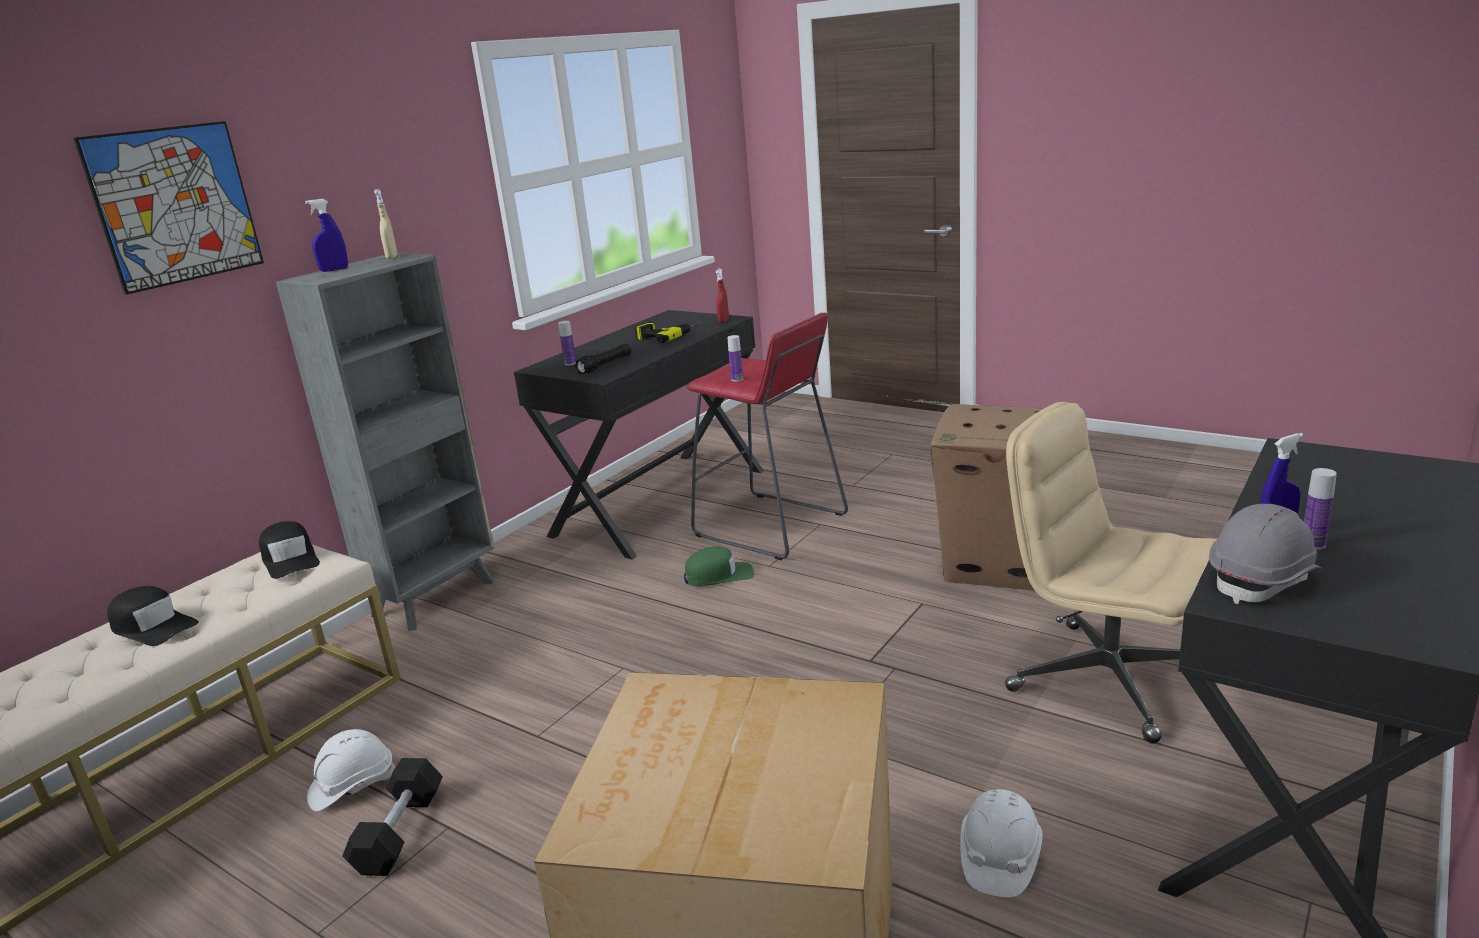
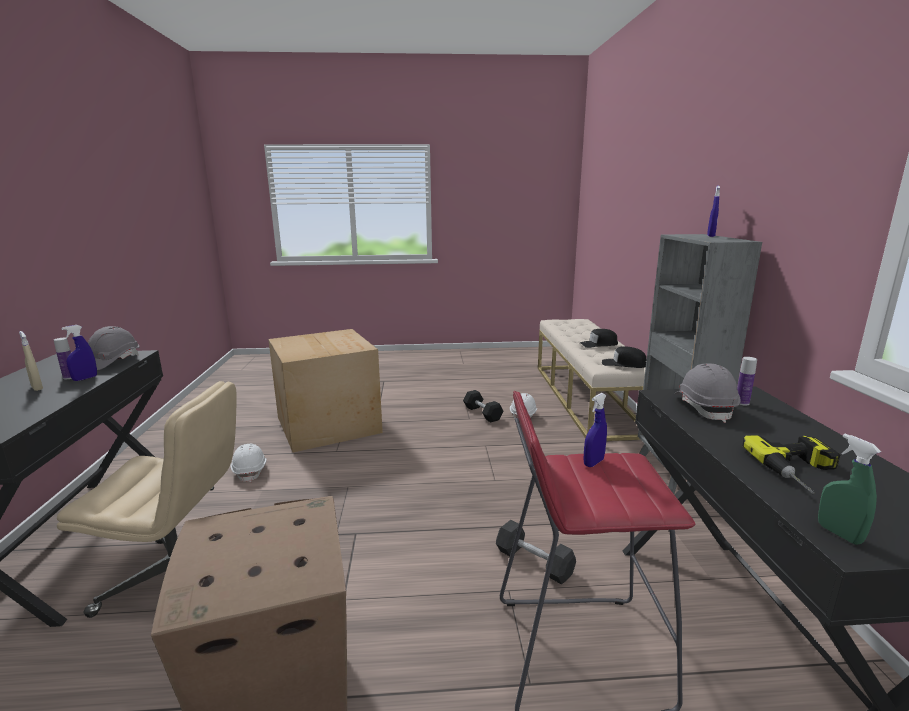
camera: 140 degrees right, 5 degrees down
picture [74,121,264,295] -> none
beige spray bottle [374,189,397,259] -> beige spray bottle moved to [19,331,43,391]
black flashlight [574,343,631,374] -> grey hard hat [675,363,741,423]
green cap [684,546,754,586] -> black dumbbell [496,520,576,584]
red spray bottle [715,268,729,323] -> green spray bottle [818,434,881,545]
bottle [727,335,743,382] -> blue spray bottle [583,393,607,467]

